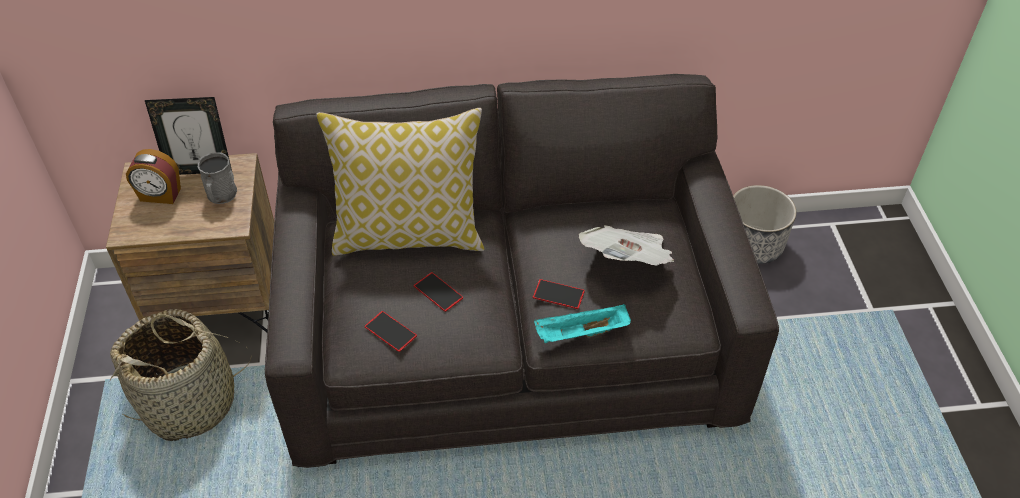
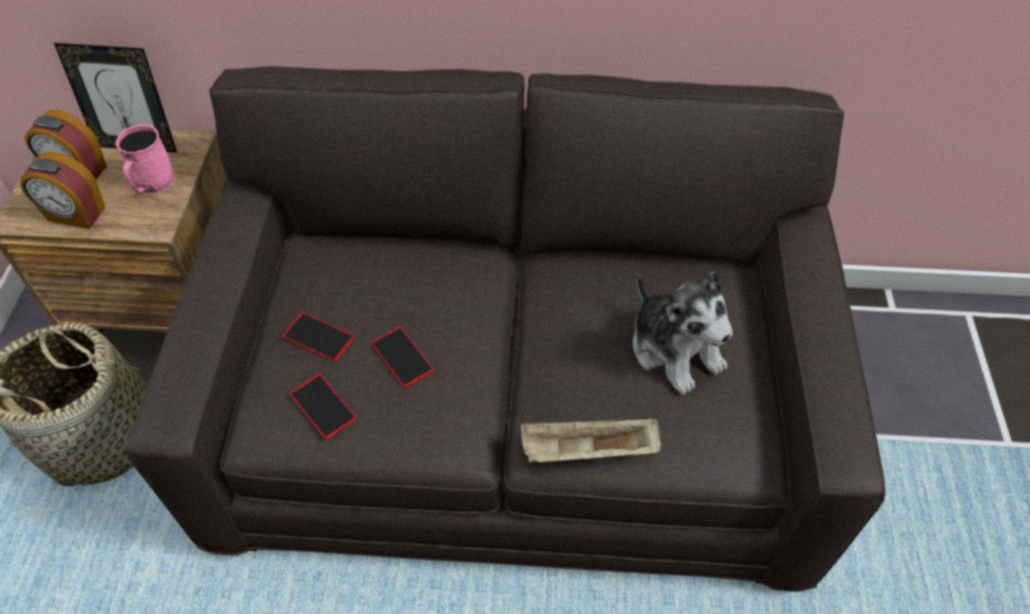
camera: 10 degrees right, 5 degrees up
grey mug [198,152,237,204] -> pink mug [116,124,176,194]
pillow [316,108,485,256] -> none
phone [533,279,585,309] -> phone moved to [282,312,355,362]
turquoise tray [534,304,631,343] -> beige tray [521,418,662,463]
newspaper [579,225,674,265] -> plush toy [633,272,733,395]
planter [733,185,796,264] -> none
none -> alarm clock [20,152,105,229]

